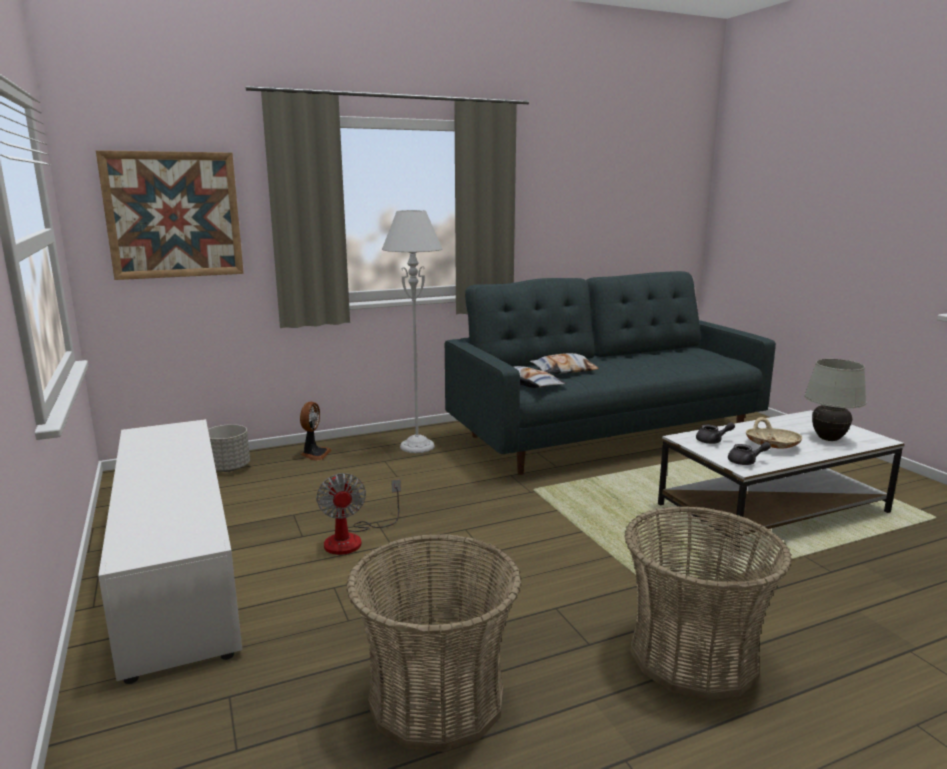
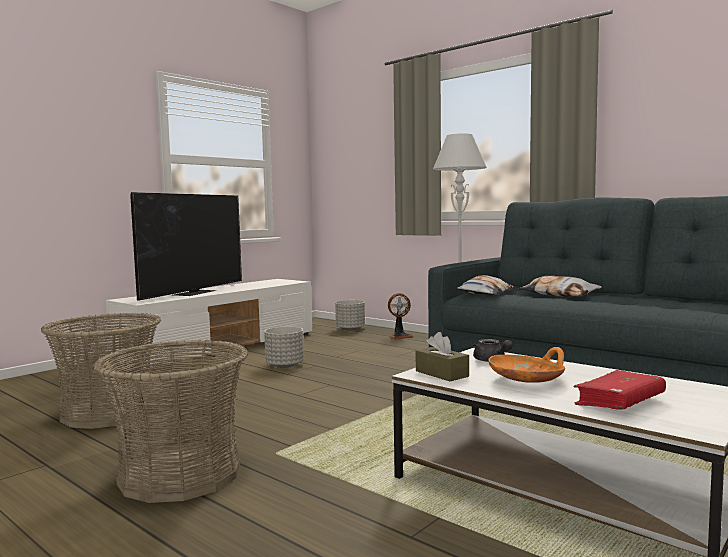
camera: 65 degrees right, 10 degrees down
picture [96,150,244,280] -> none
fan [316,473,401,555] -> grey planter [264,327,304,368]
grey teapot [728,442,771,465] -> brown tissue box [416,332,469,381]
beige bowl [746,417,802,449] -> orange bowl [488,347,565,383]
white table lamp [804,359,866,441] -> red book [574,370,666,410]
none -> television [130,192,242,301]

